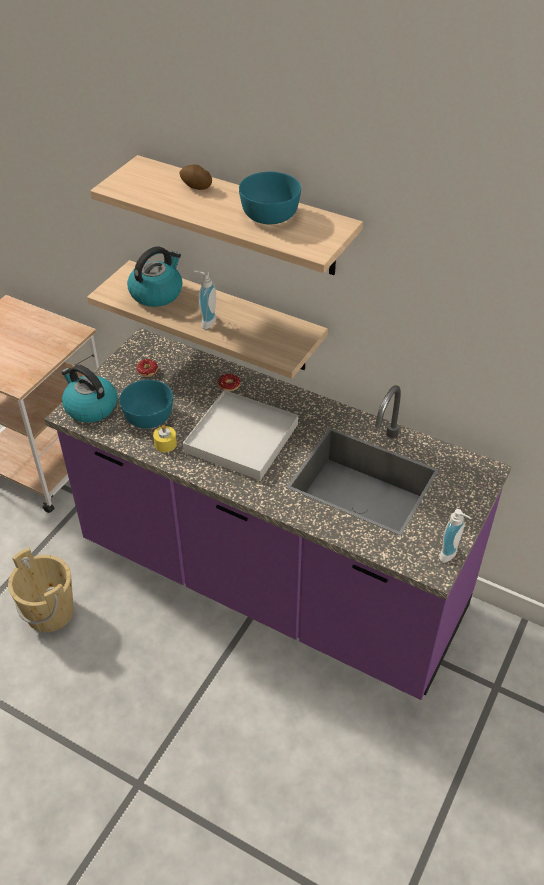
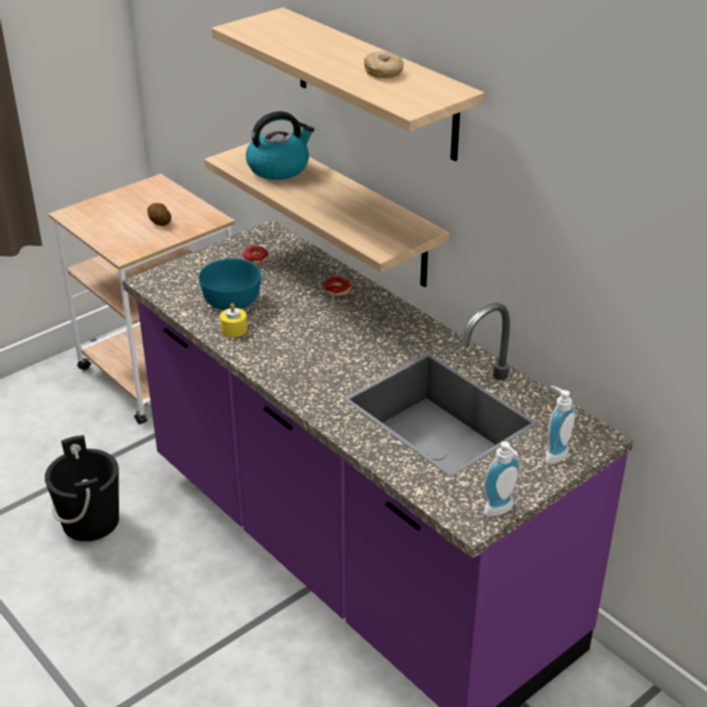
camera: 20 degrees right, 10 degrees down
beige bucket [8,548,74,632] -> black bucket [45,435,119,541]
kettle [61,365,117,423] -> none
potato [179,164,212,190] -> potato moved to [147,203,171,226]
white tray [183,390,298,480] -> none
soap dispenser [194,271,216,329] -> soap dispenser moved to [545,385,575,464]
turquoise bowl [239,172,301,224] -> donut [364,51,404,78]

